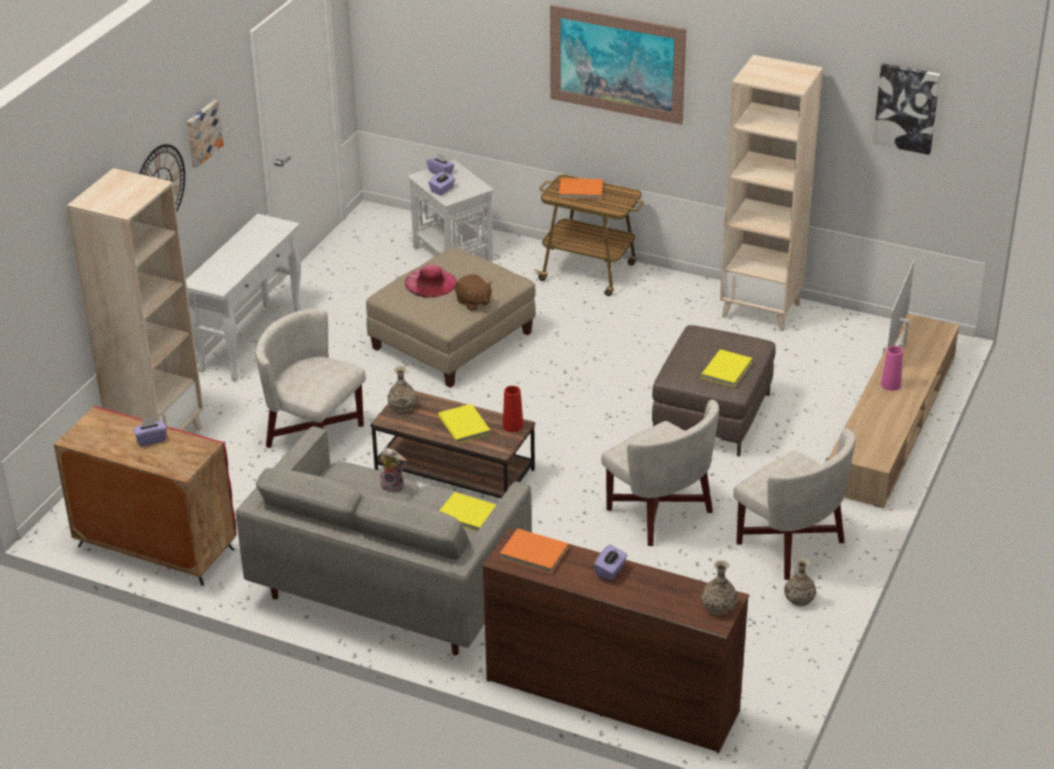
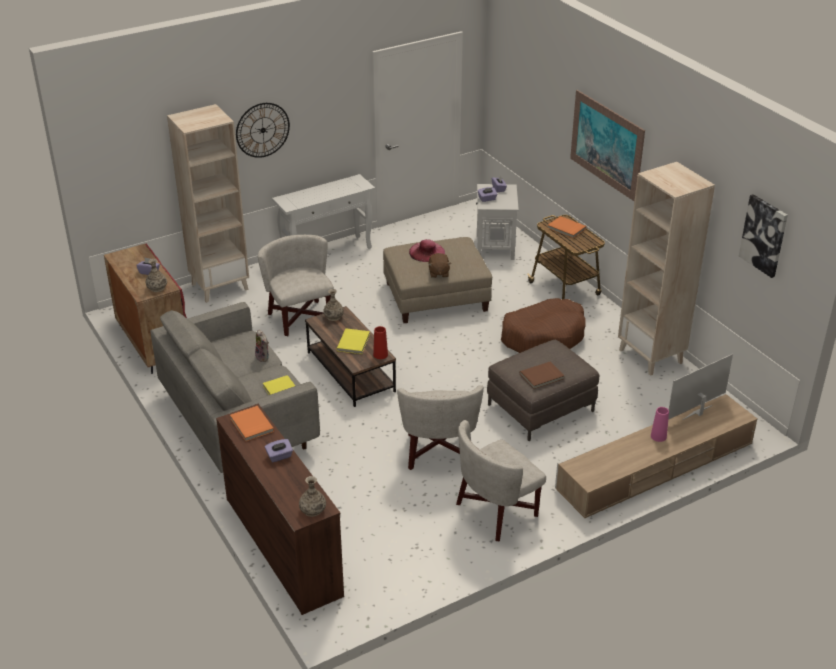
camera: 35 degrees right, 0 degrees up
picture [187,100,224,167] -> none
yellow book [701,349,752,387] -> brown book [520,361,565,389]
white armchair [733,428,855,580] -> white armchair turned 60 degrees clockwise [456,420,546,542]
vase [784,558,816,606] -> vase moved to [146,259,167,292]
none -> brown dog bed [501,298,586,353]

